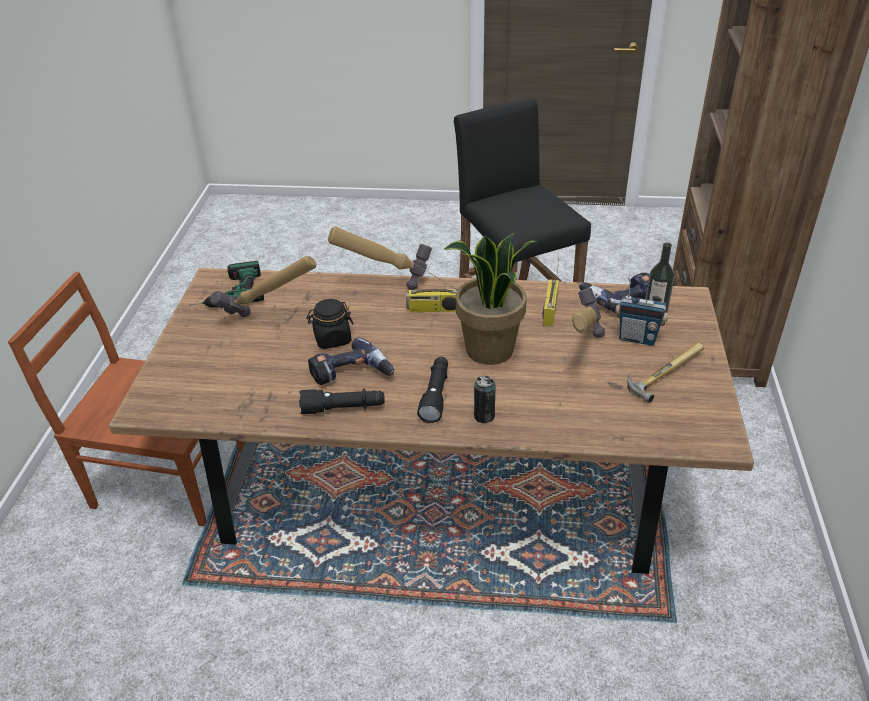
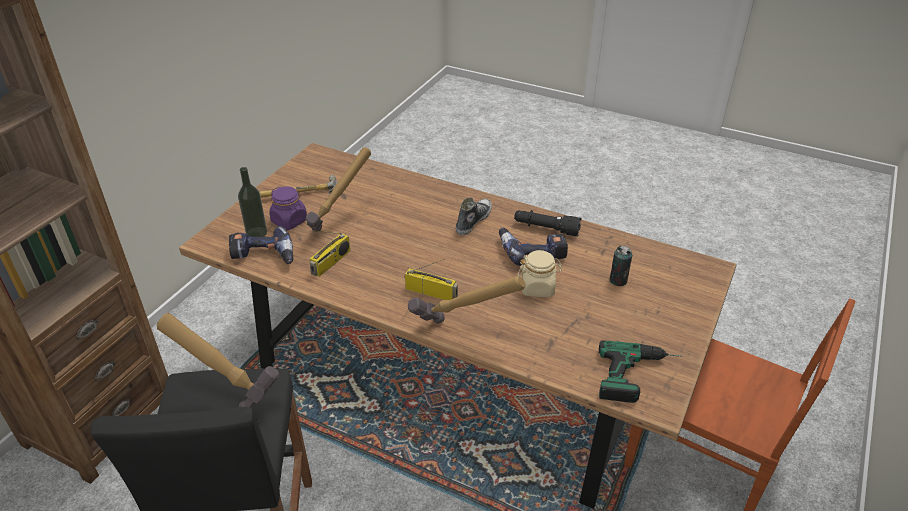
camera: 160 degrees left, 0 degrees up
hammer [210,256,316,317] -> hammer moved to [157,313,279,409]
black jar [306,299,353,349] -> beige jar [518,250,562,297]
black flashlight [417,357,448,423] -> shoe [456,198,492,235]
potted plant [444,233,537,365] -> none
can [474,376,496,423] -> can moved to [610,246,632,286]
radio [615,277,668,346] -> purple jar [269,186,307,230]

